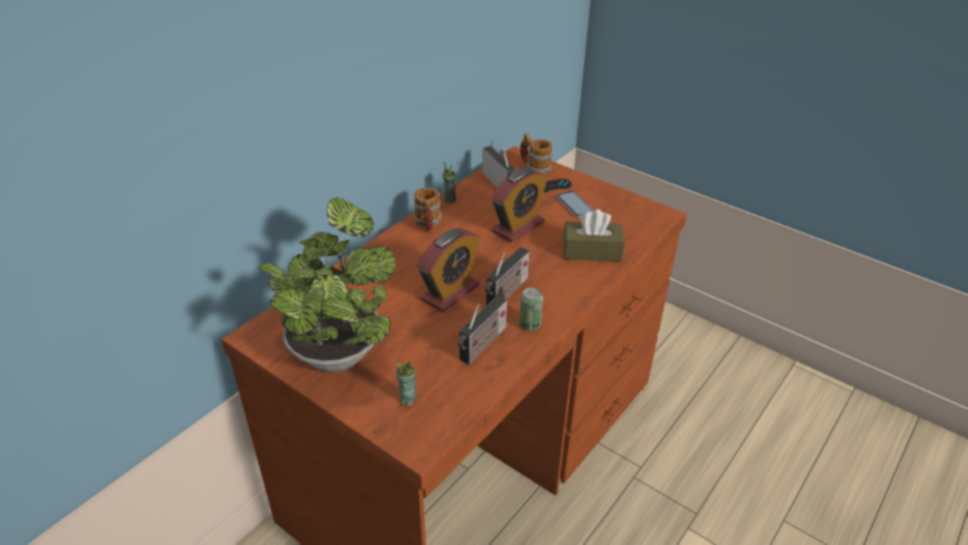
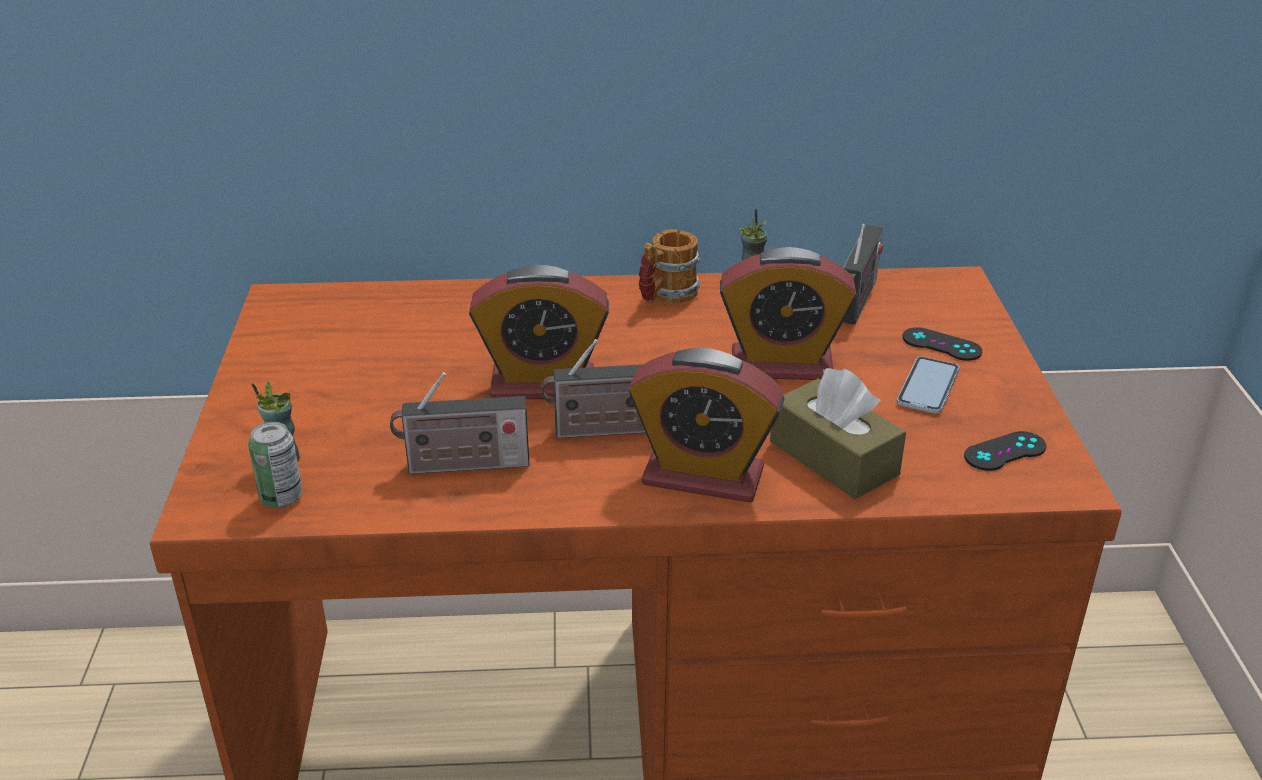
camera: 50 degrees right, 5 degrees down
potted plant [258,197,396,372] -> none
can [519,288,543,331] -> can moved to [248,422,303,508]
mug [520,133,552,175] -> none
none -> alarm clock [628,348,785,502]
none -> black game controller [964,431,1047,471]

